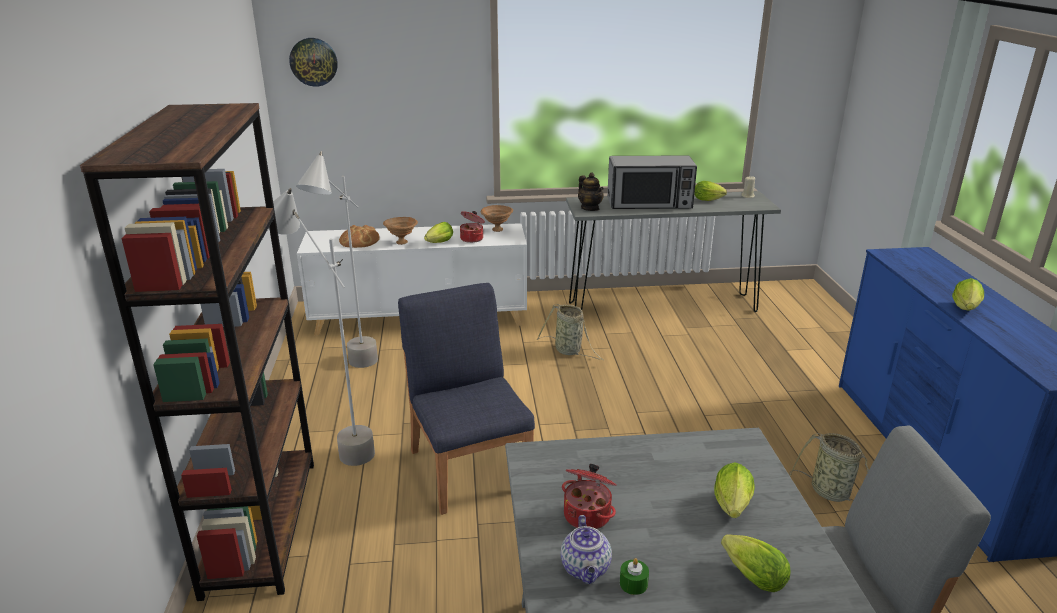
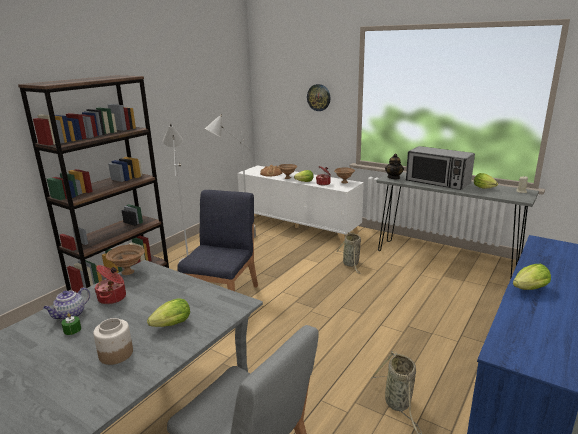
camera: 40 degrees right, 5 degrees down
wall clock [289,38,338,87] -> wall clock moved to [307,84,331,111]
lettuce [721,534,791,592] -> jar [93,318,133,365]
none -> brown bowl [106,245,145,275]

